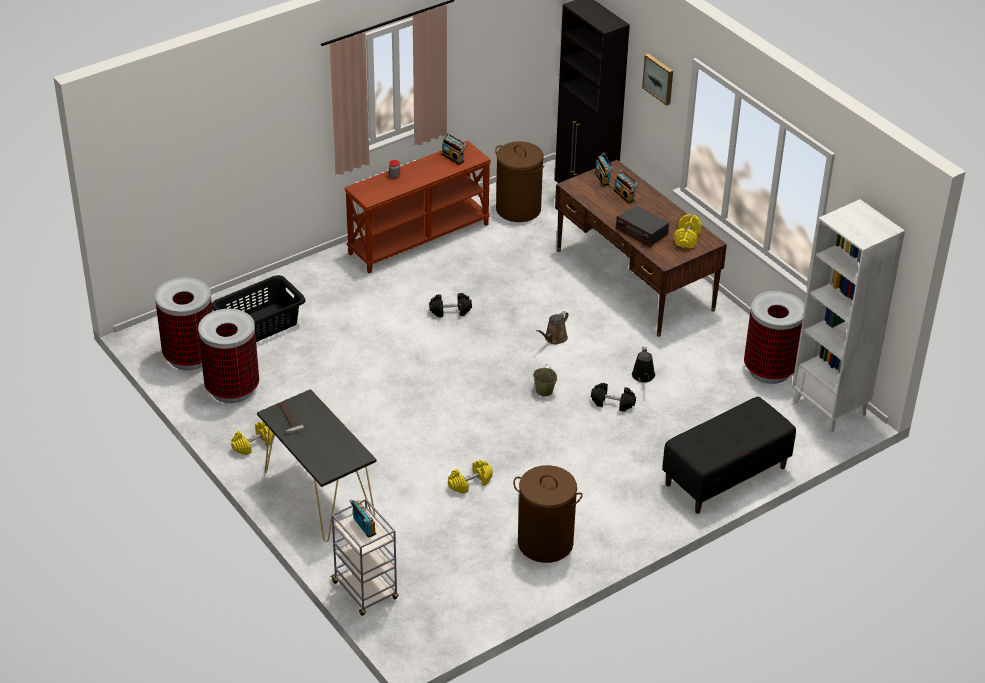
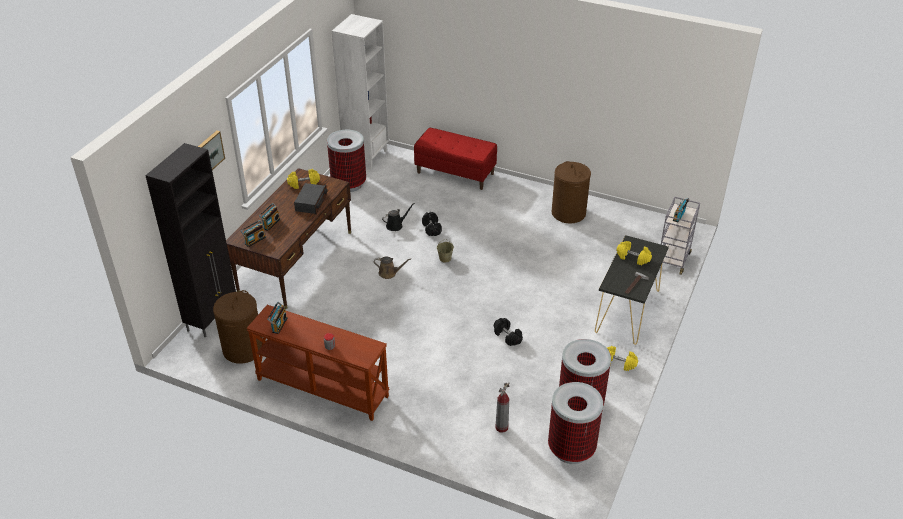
camera: 120 degrees left, 0 degrees up
black laundry basket [212,275,305,342] -> fire extinguisher [495,383,509,433]
black dumbbell [429,293,472,317] -> black dumbbell moved to [494,318,523,346]
yellow dumbbell [448,460,493,494] -> yellow dumbbell moved to [616,241,652,265]
black bench [662,397,796,514] -> red bench [414,128,497,190]

